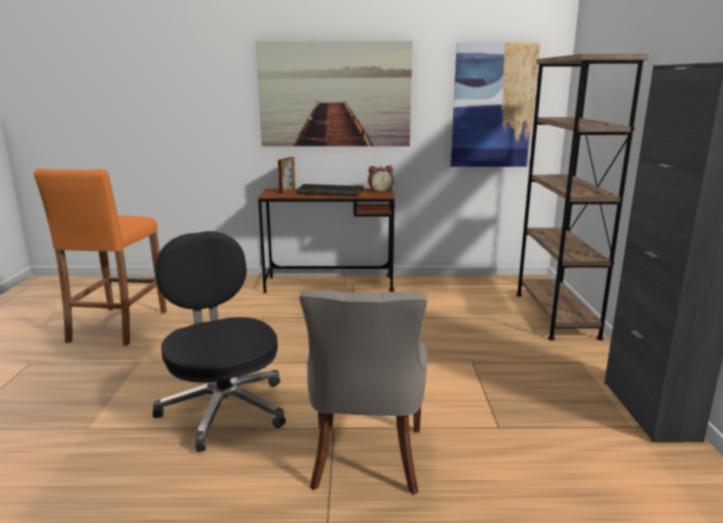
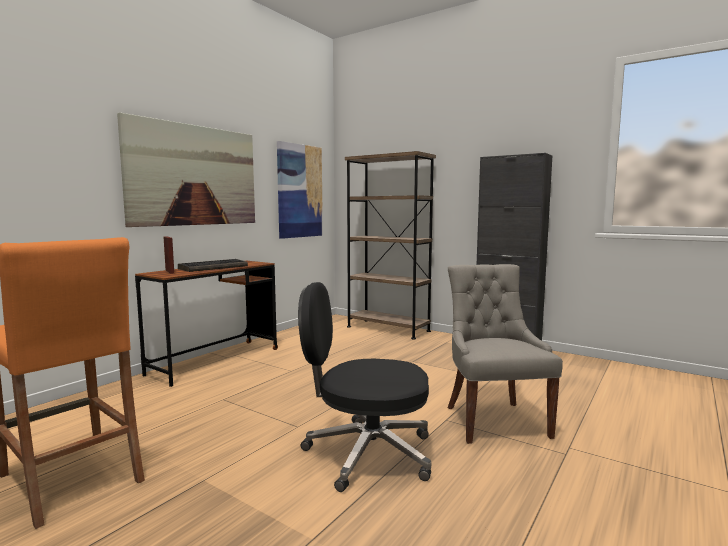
camera: 55 degrees left, 10 degrees down
grey chair [299,290,427,495] -> grey chair turned 135 degrees counterclockwise [448,264,563,444]
alarm clock [368,165,394,193] -> none

